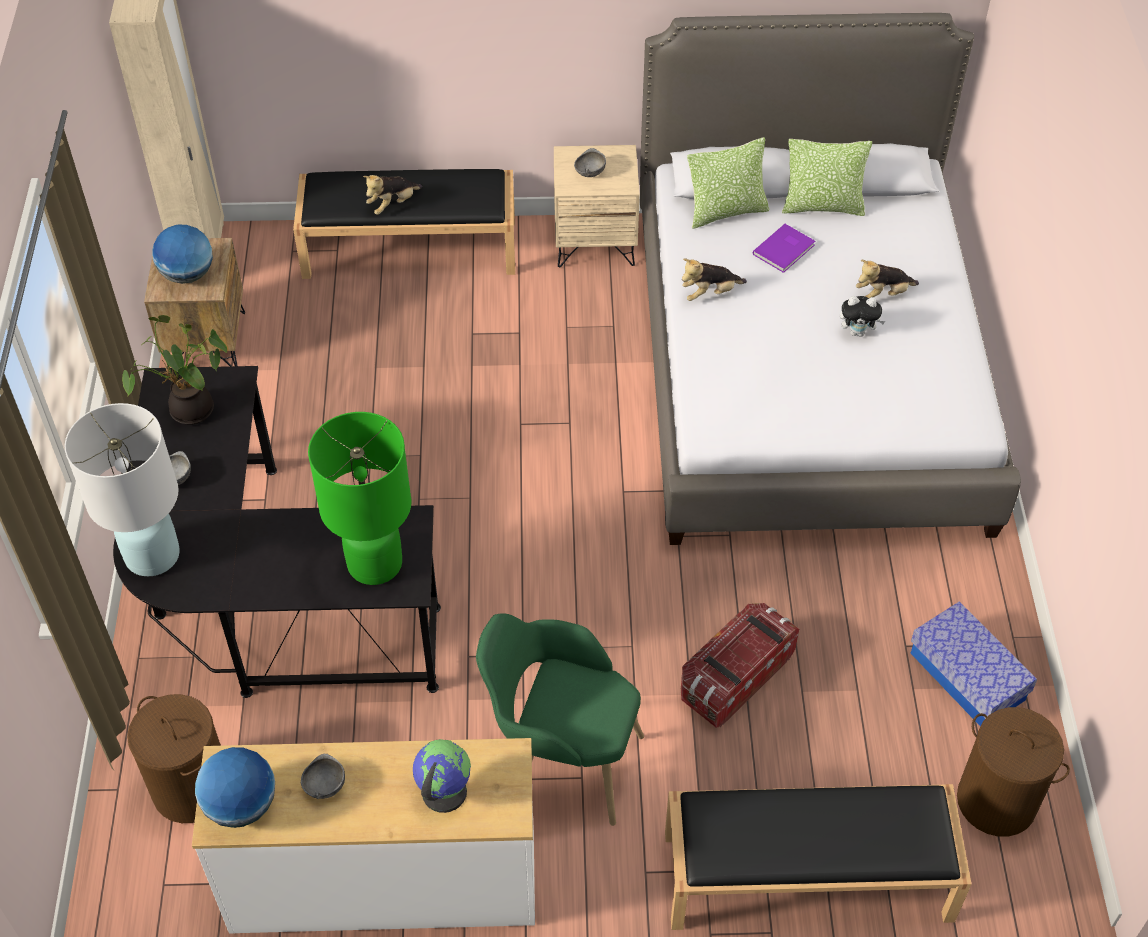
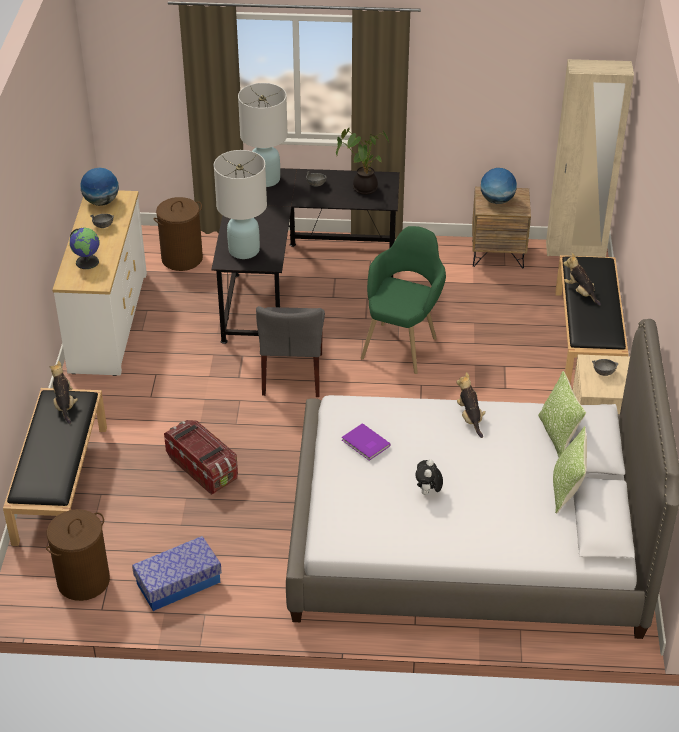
camera: 95 degrees right, 10 degrees down
green table lamp [308,412,412,585] -> white table lamp [214,150,267,259]
green armchair [476,613,644,826] -> green armchair moved to [361,226,446,374]
purple book [753,224,815,273] -> purple book moved to [342,423,391,461]
plush toy [856,260,919,298] -> plush toy moved to [50,361,78,424]
none -> grey chair [256,306,325,397]

